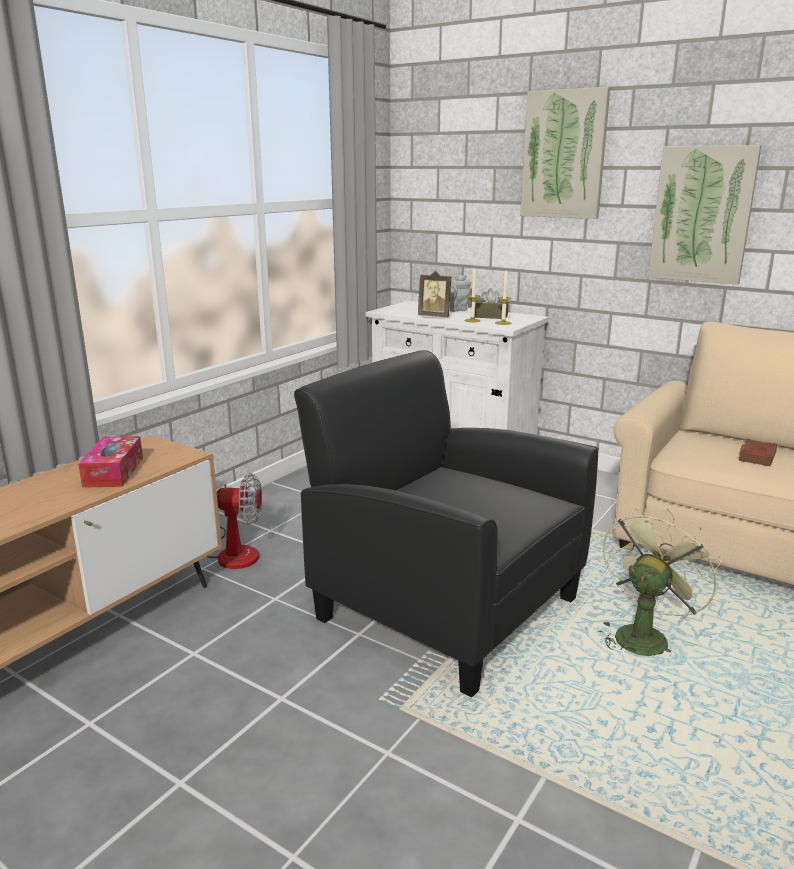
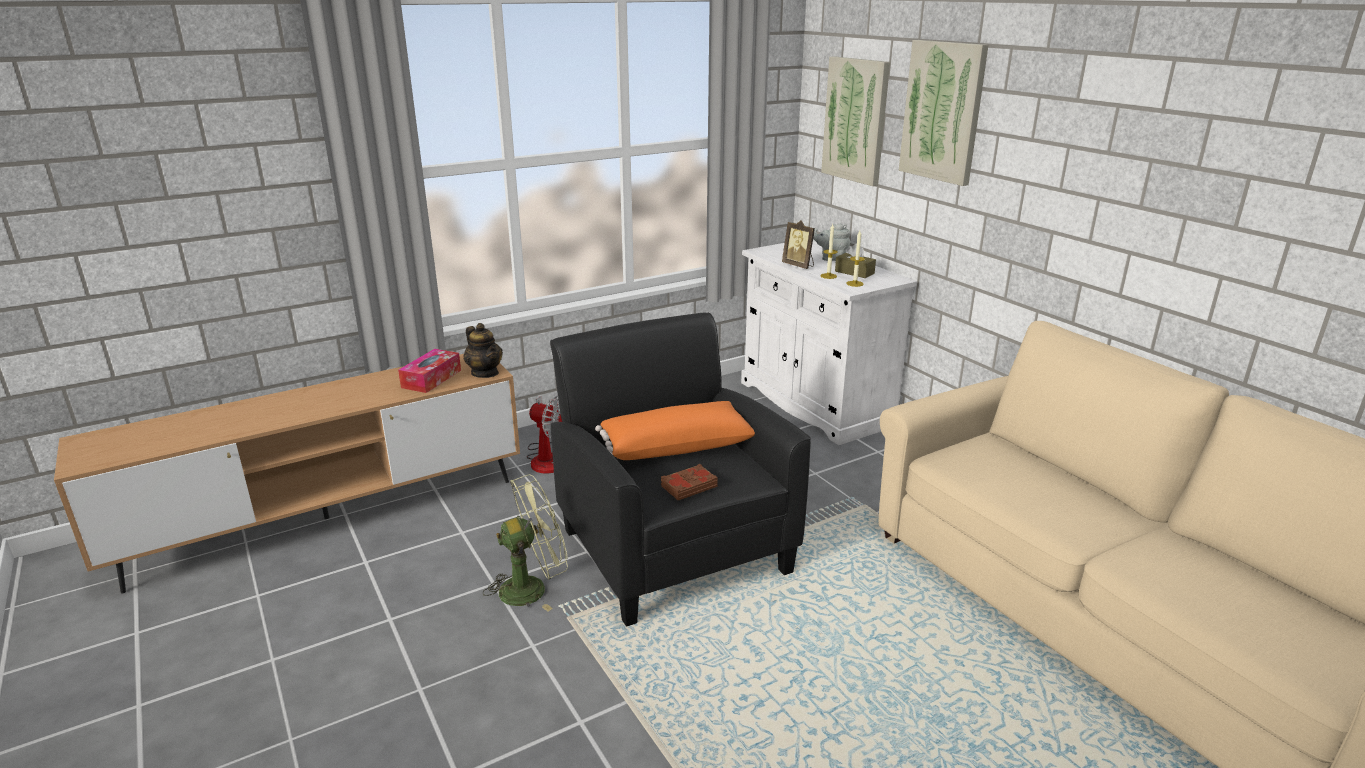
camera: 25 degrees right, 5 degrees up
green fan [598,509,722,656] -> green fan moved to [483,474,568,612]
picture [648,145,762,285] -> picture moved to [821,56,890,186]
brown book [739,439,777,466] -> brown book moved to [661,464,718,500]
none -> teapot [463,323,503,378]
none -> orange pillow [595,401,755,460]

